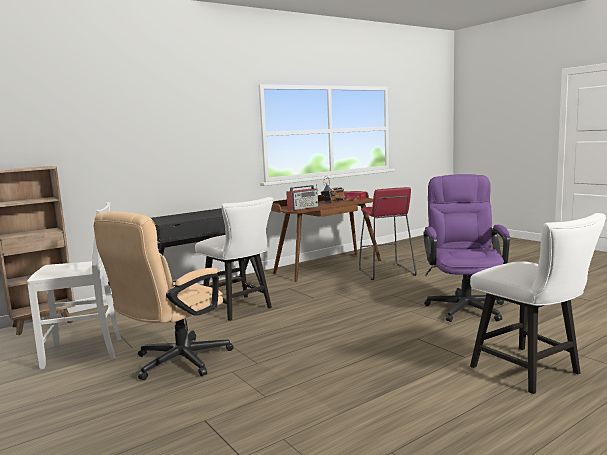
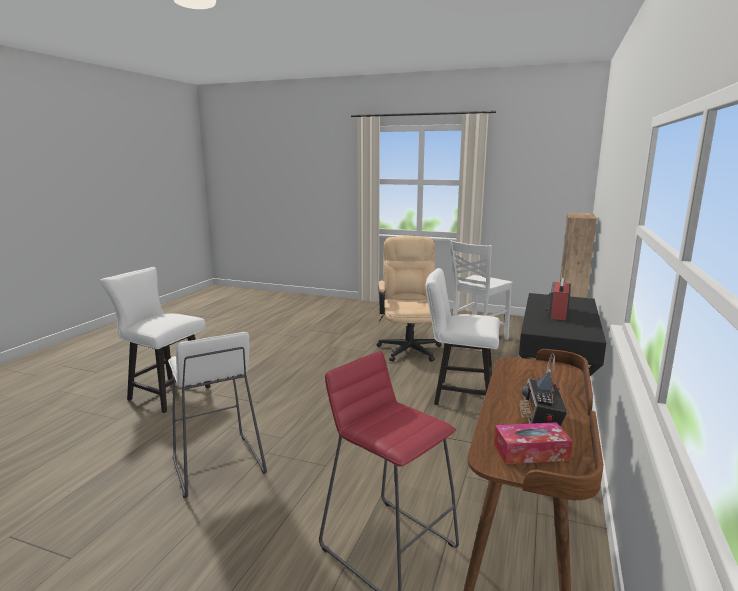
camera: 145 degrees right, 5 degrees up
radio [286,184,318,211] -> radio moved to [546,277,571,320]
purple office chair [423,174,510,322] -> white stool [168,332,267,498]

